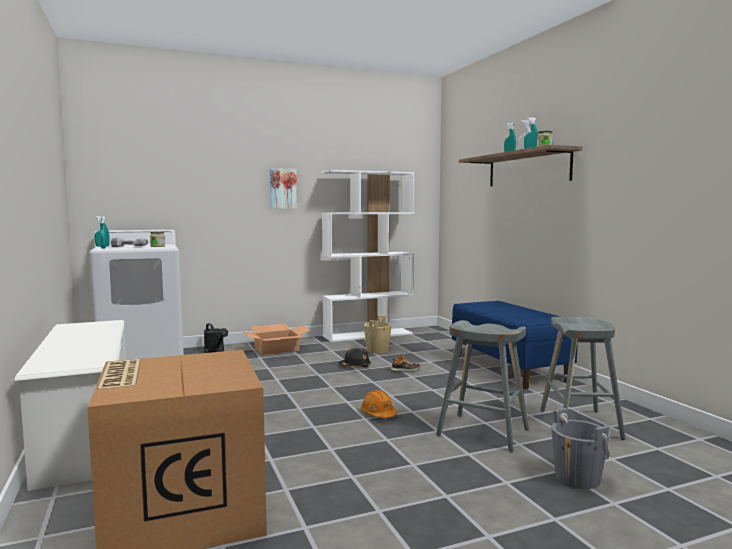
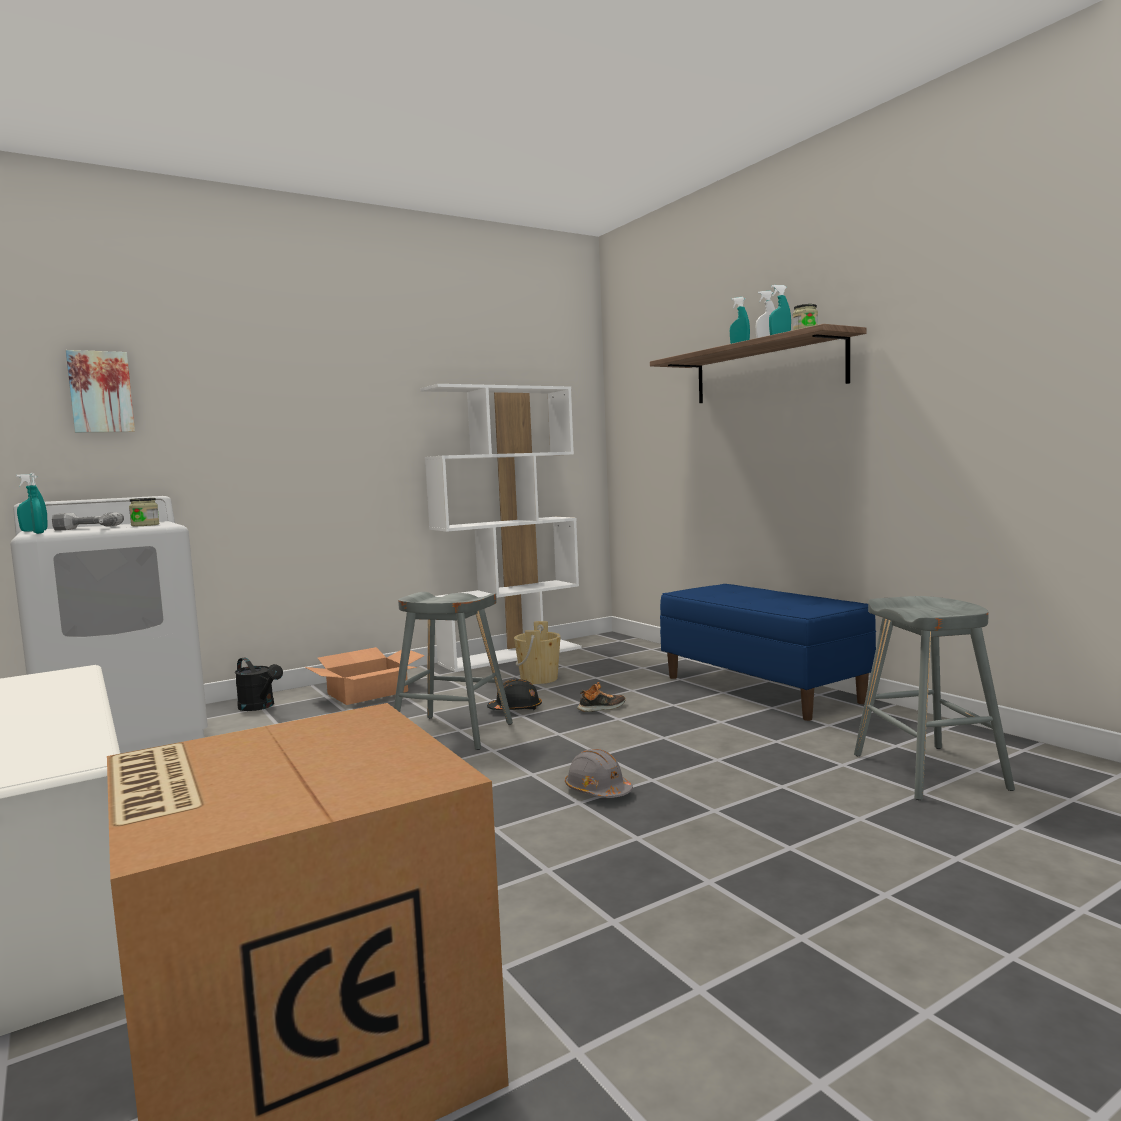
camera: 10 degrees left, 0 degrees up
picture [270,168,297,209] -> picture moved to [66,350,135,433]
orange hard hat [361,390,397,418] -> grey hard hat [565,749,633,798]
grey stool [436,320,529,452] -> grey stool moved to [394,592,513,750]
grey bucket [551,408,610,489] -> none

